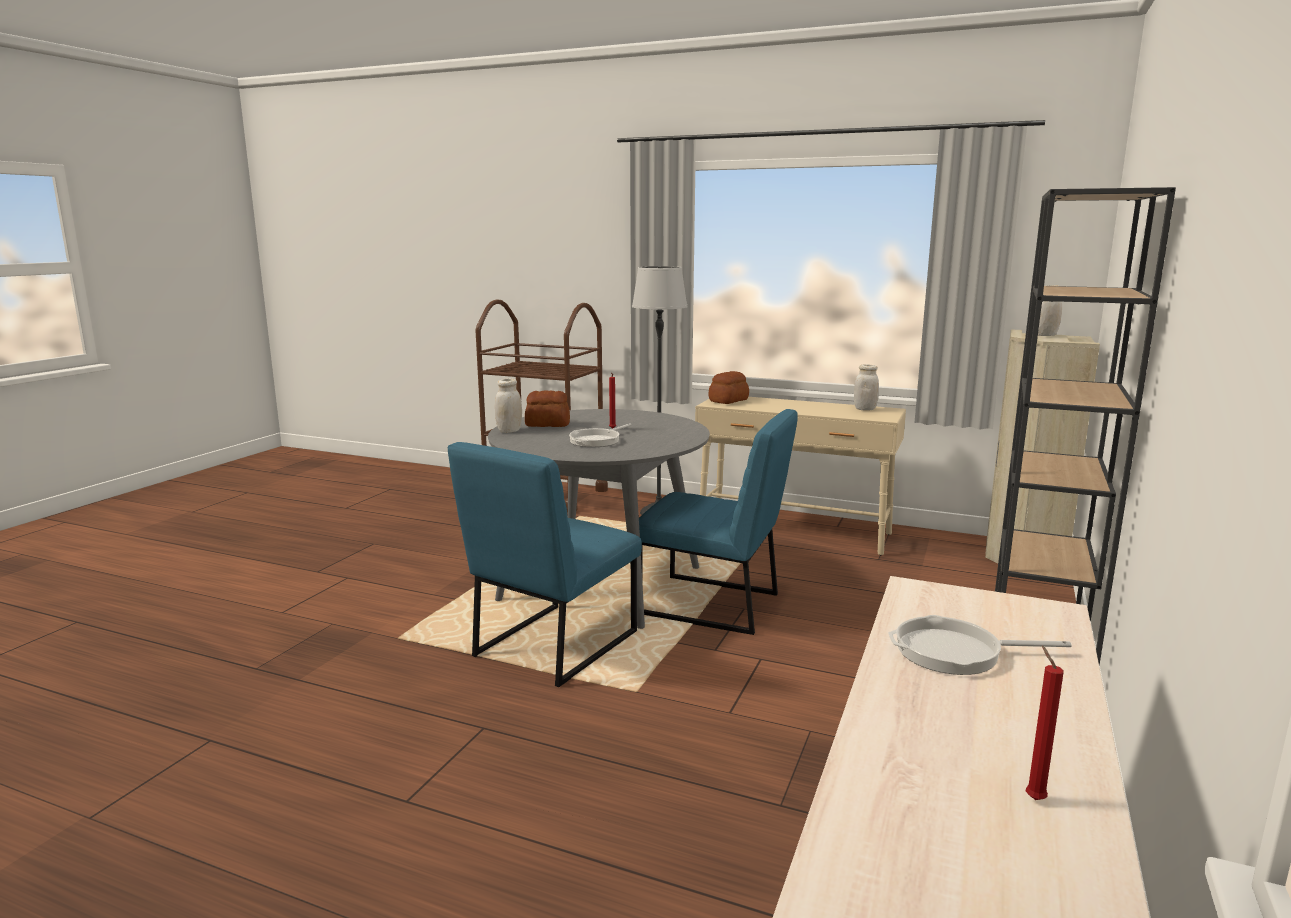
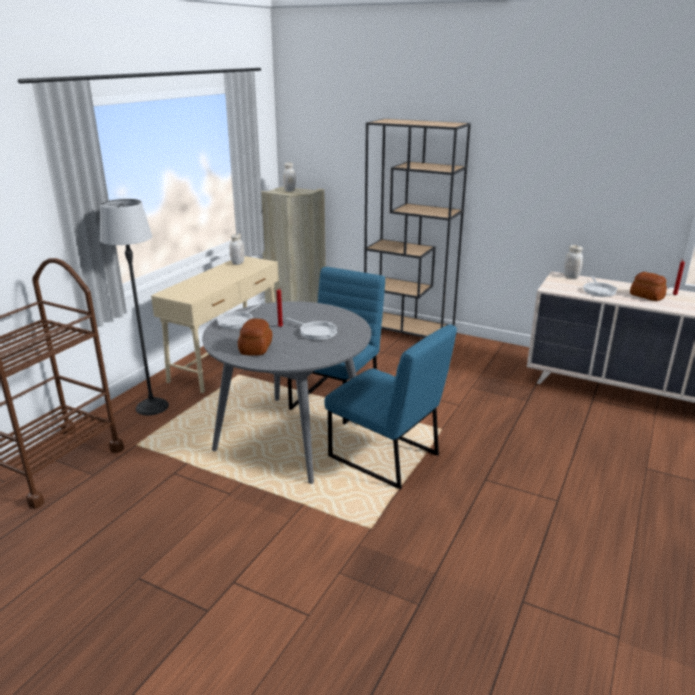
camera: 85 degrees left, 10 degrees up
white jar [495,379,522,433] -> white jar moved to [564,245,583,279]
bread [708,371,749,404] -> bread moved to [630,272,667,301]
none -> frying pan [217,304,261,329]

